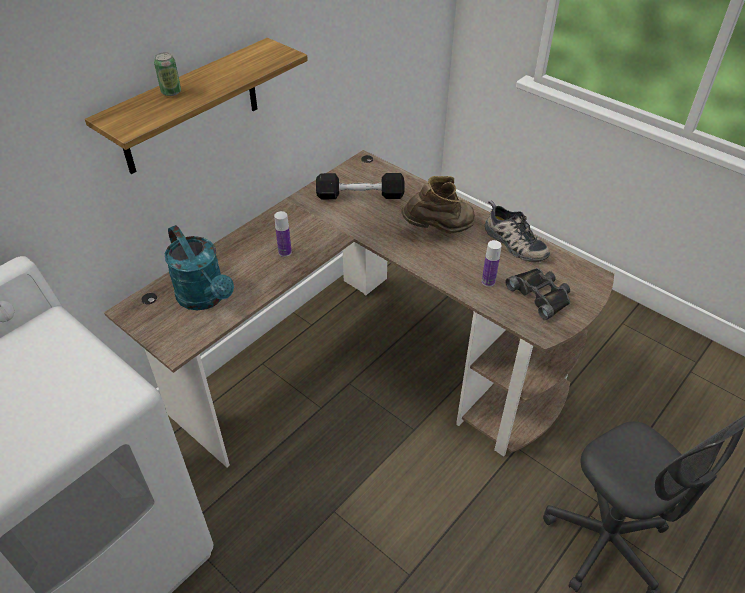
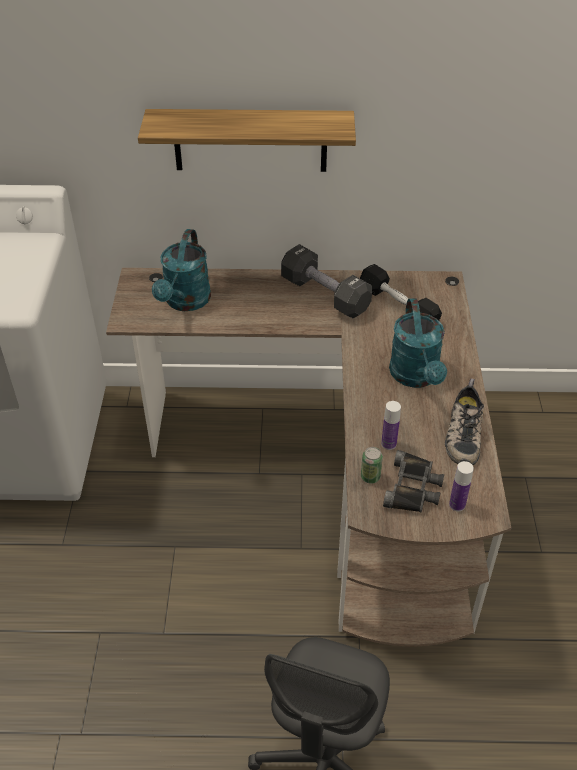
camera: 50 degrees right, 0 degrees up
can [154,52,181,96] -> can moved to [361,447,383,484]
bottle [274,211,292,257] -> bottle moved to [449,461,474,512]
brown boot [401,176,475,234] -> turquoise watering can [389,298,447,388]
none -> black dumbbell [281,244,372,318]

